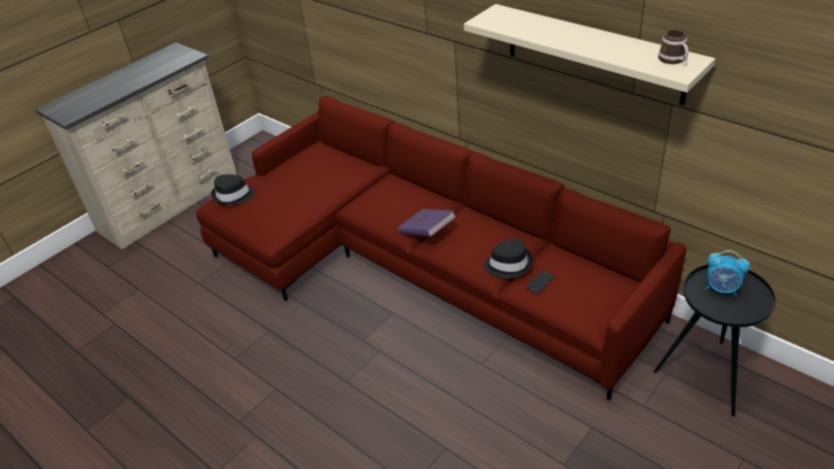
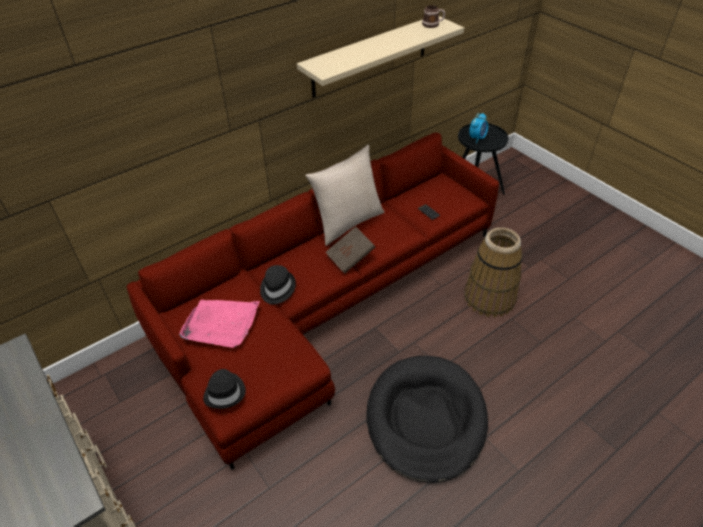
camera: 80 degrees left, 5 degrees up
purple book [398,209,456,237] -> brown book [326,227,375,274]
black hat [484,239,533,279] -> black hat moved to [260,265,296,304]
none -> pink tray [179,300,260,348]
none -> beige pillow [305,145,385,246]
none -> black dog bed [366,356,488,483]
none -> basket [464,227,522,317]

